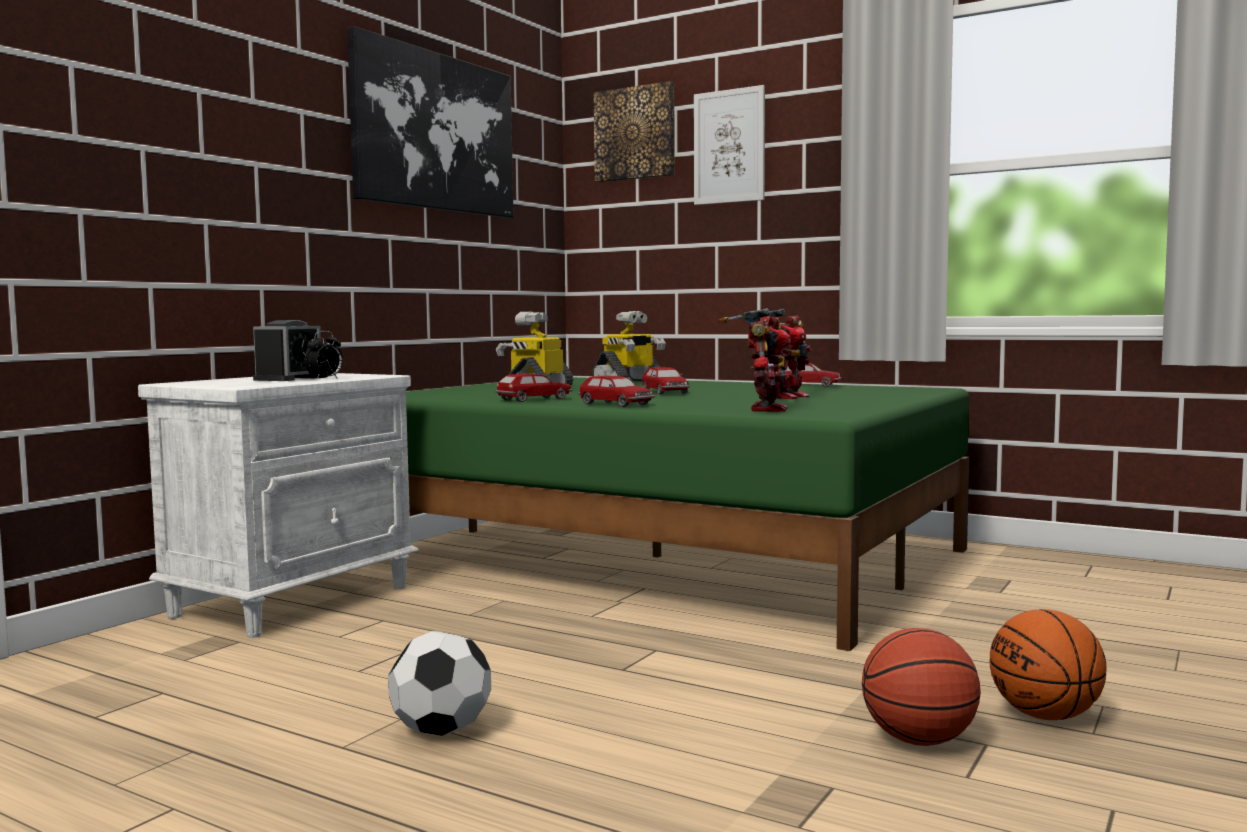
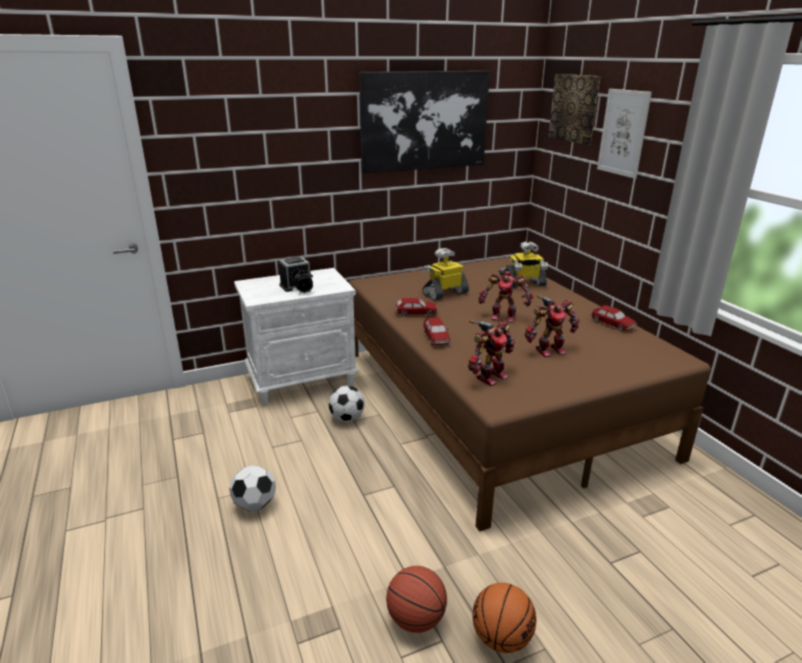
camera: 35 degrees right, 20 degrees up
green bed [406,377,969,651] -> brown bed [349,257,711,532]
toy car [641,367,690,394] -> toy robot [479,267,534,322]
none -> football [329,386,365,422]

